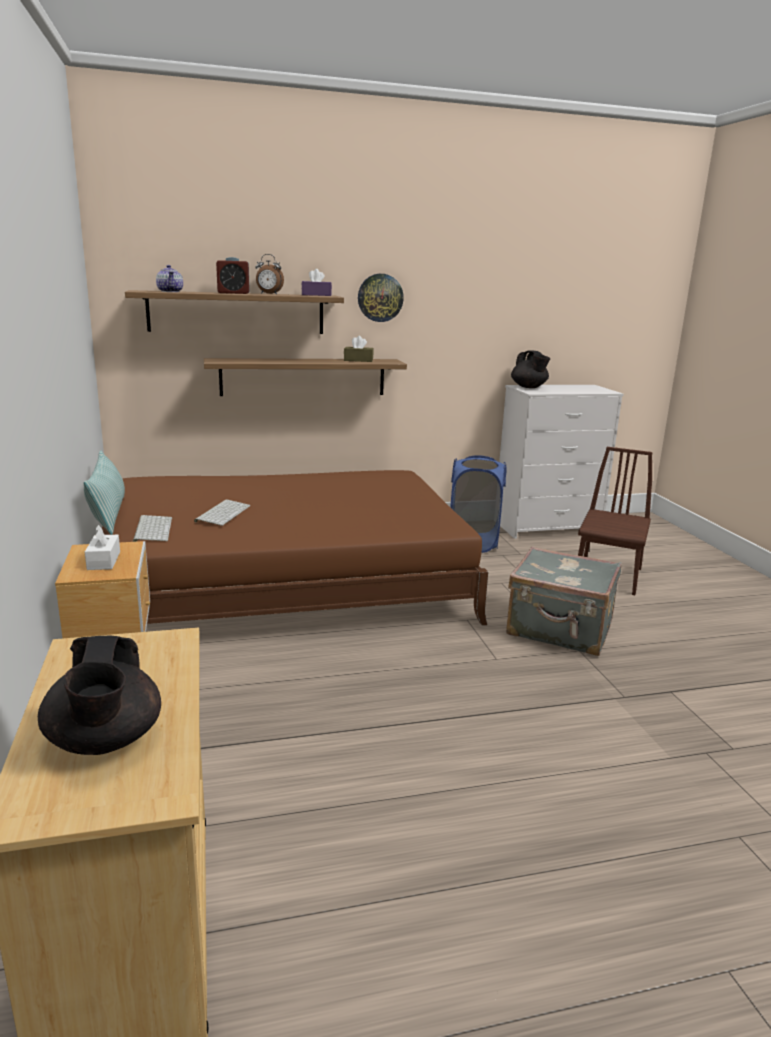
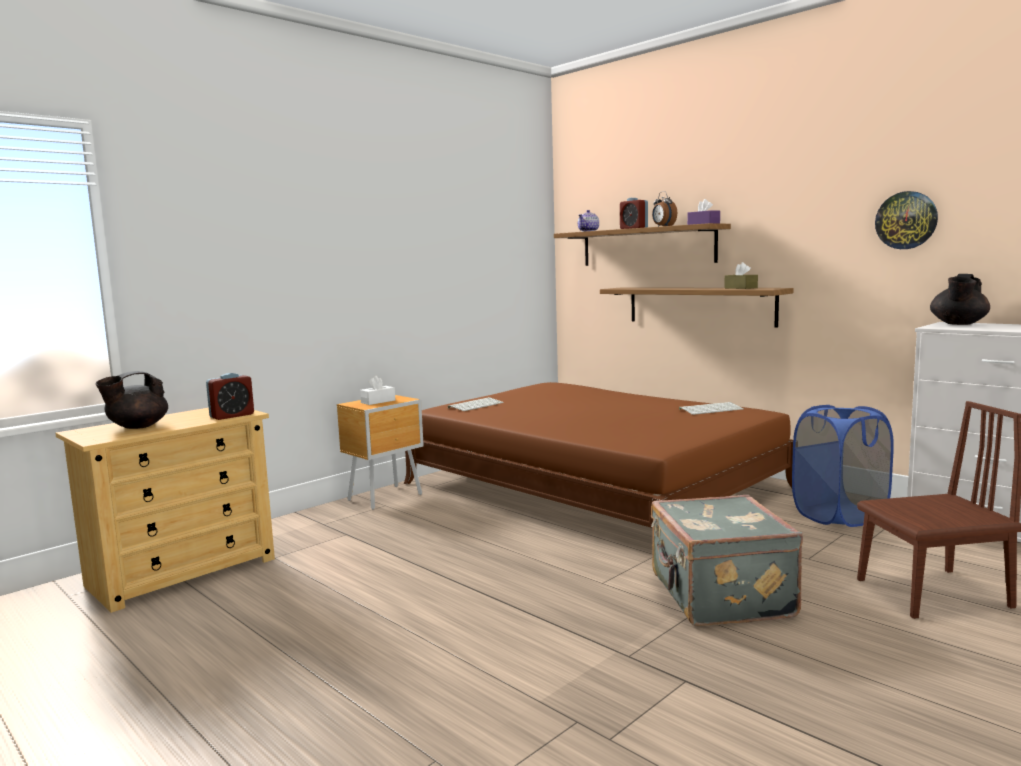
camera: 60 degrees right, 10 degrees down
pillow [83,451,125,535] -> none
keyboard [194,499,251,526] -> keyboard moved to [679,402,743,415]
wall clock [358,274,404,322] -> wall clock moved to [875,191,938,249]
none -> alarm clock [206,373,254,420]

